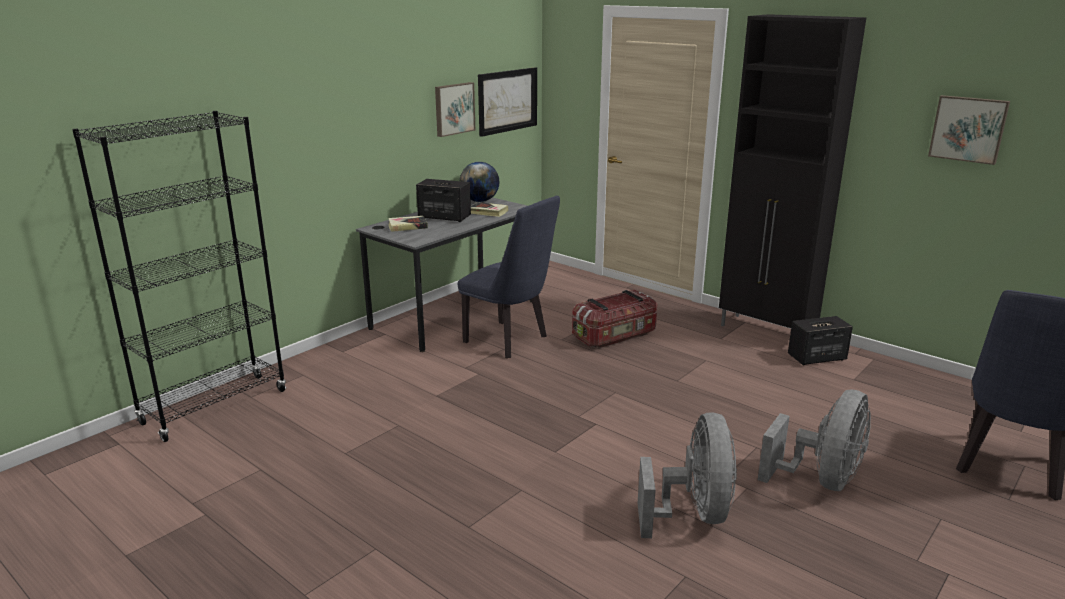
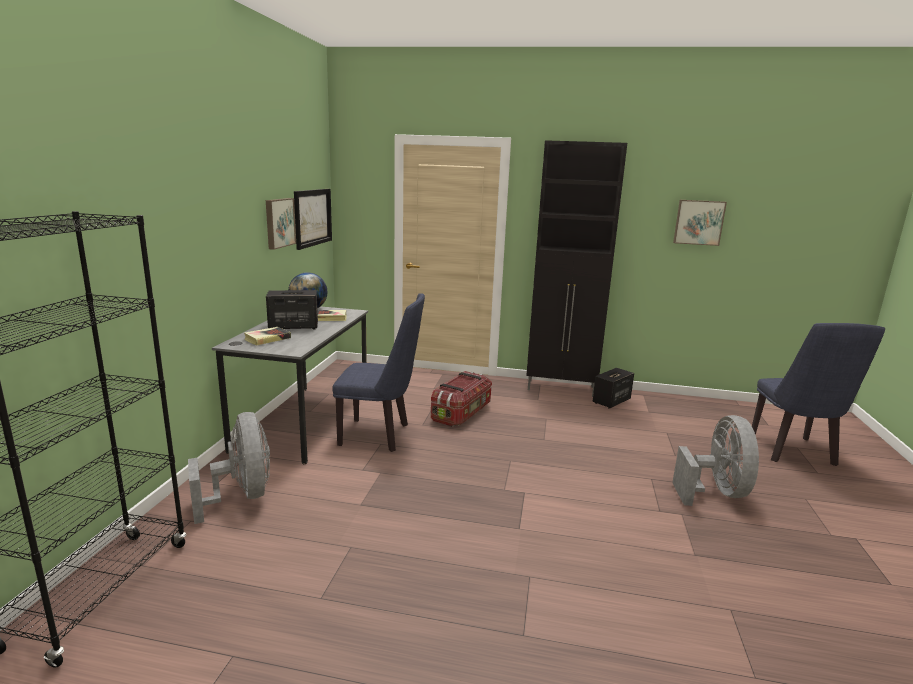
camera: 30 degrees left, 5 degrees down
grey fan [638,412,737,538] -> grey fan moved to [188,412,270,524]

